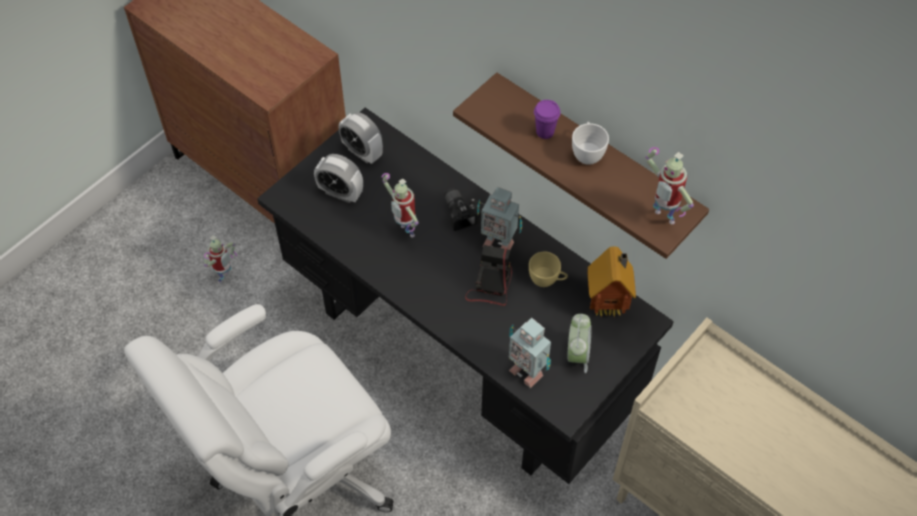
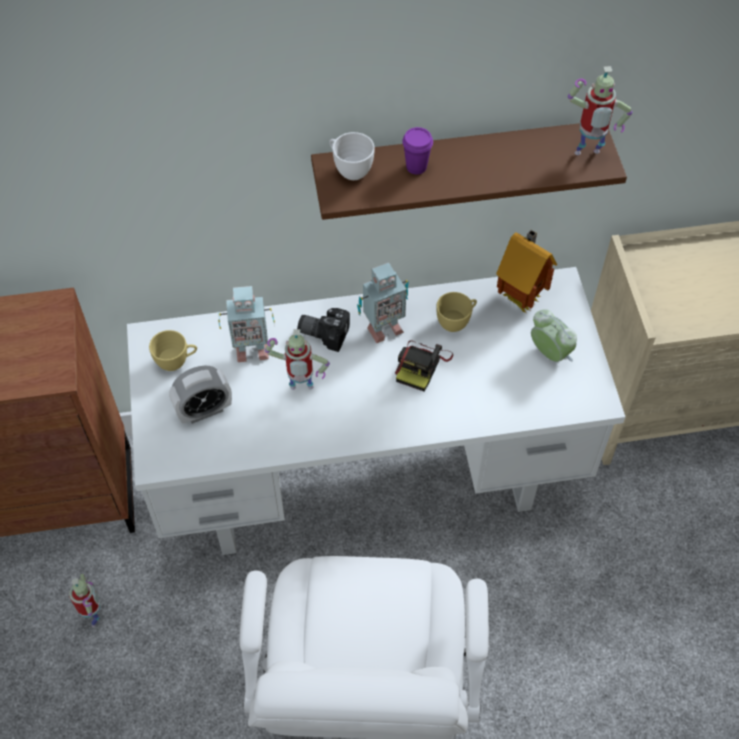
camera: 50 degrees left, 0 degrees up
black desk [257,108,674,484] -> white desk [127,267,625,555]
alarm clock [339,112,383,164] -> yellow cup [149,330,197,371]
camera [465,245,512,306] -> camera turned 120 degrees counterclockwise [395,340,453,392]
toy robot [509,318,551,388] -> toy robot moved to [218,286,275,362]
white cup [572,122,609,165] -> white cup moved to [329,132,375,180]

